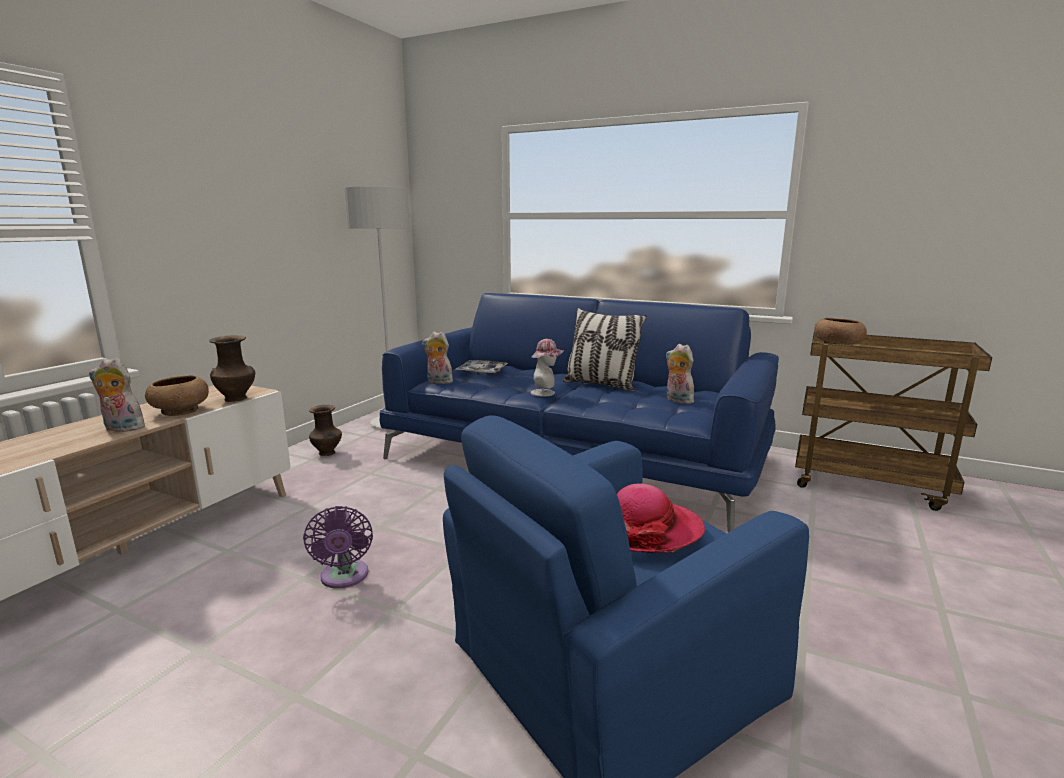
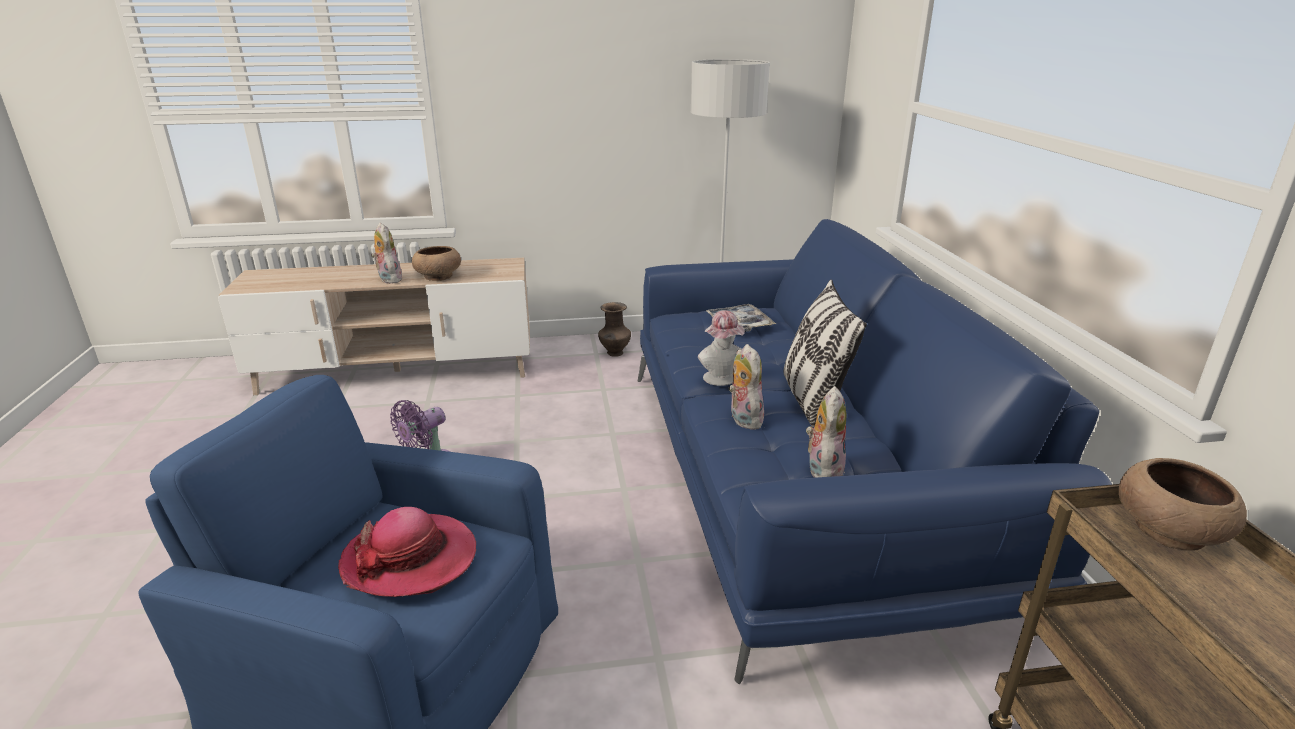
camera: 55 degrees right, 10 degrees up
brown vase [209,335,255,402] -> none
plush toy [422,332,453,384] -> plush toy moved to [728,344,764,430]

